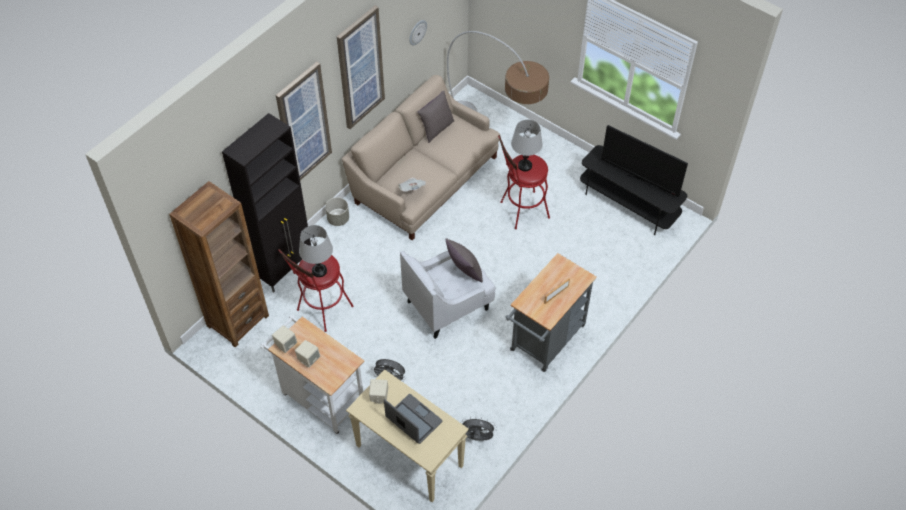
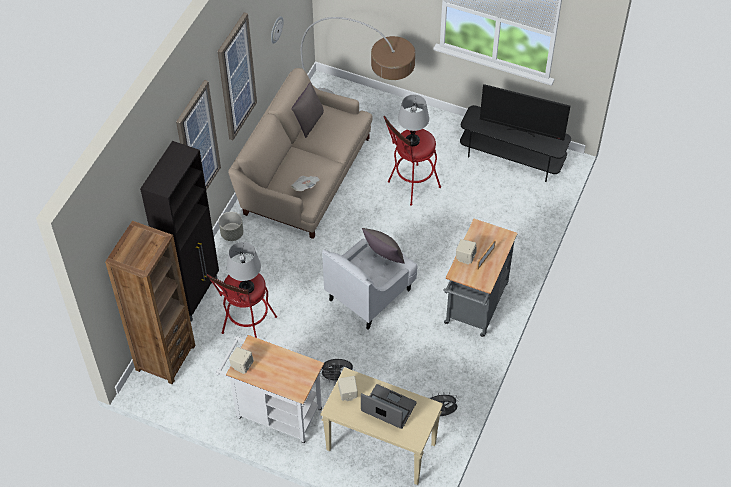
camera: 15 degrees left, 0 degrees up
beige speaker [295,340,320,368] -> beige speaker moved to [456,239,476,265]

